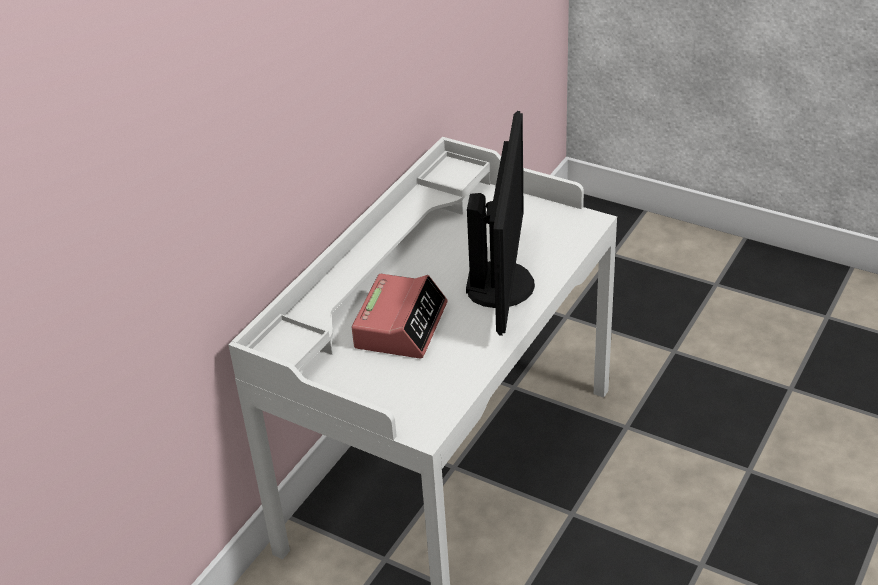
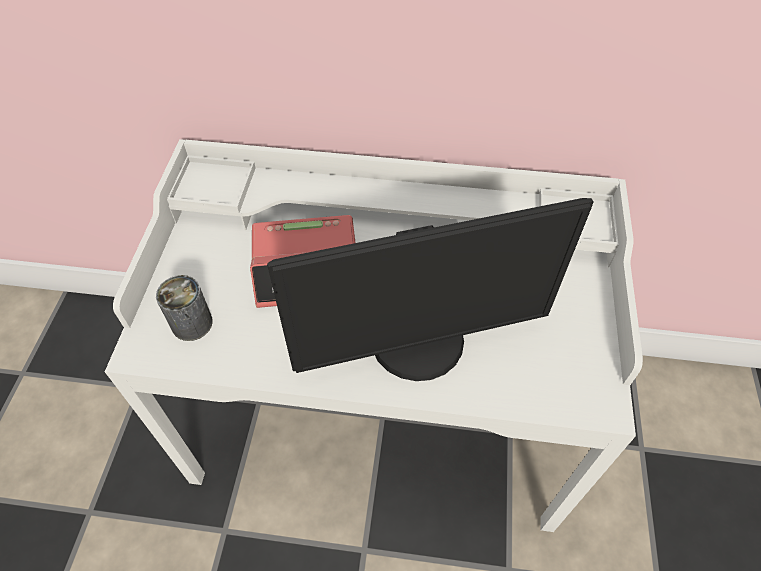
camera: 65 degrees right, 15 degrees up
none -> can [156,275,213,341]

